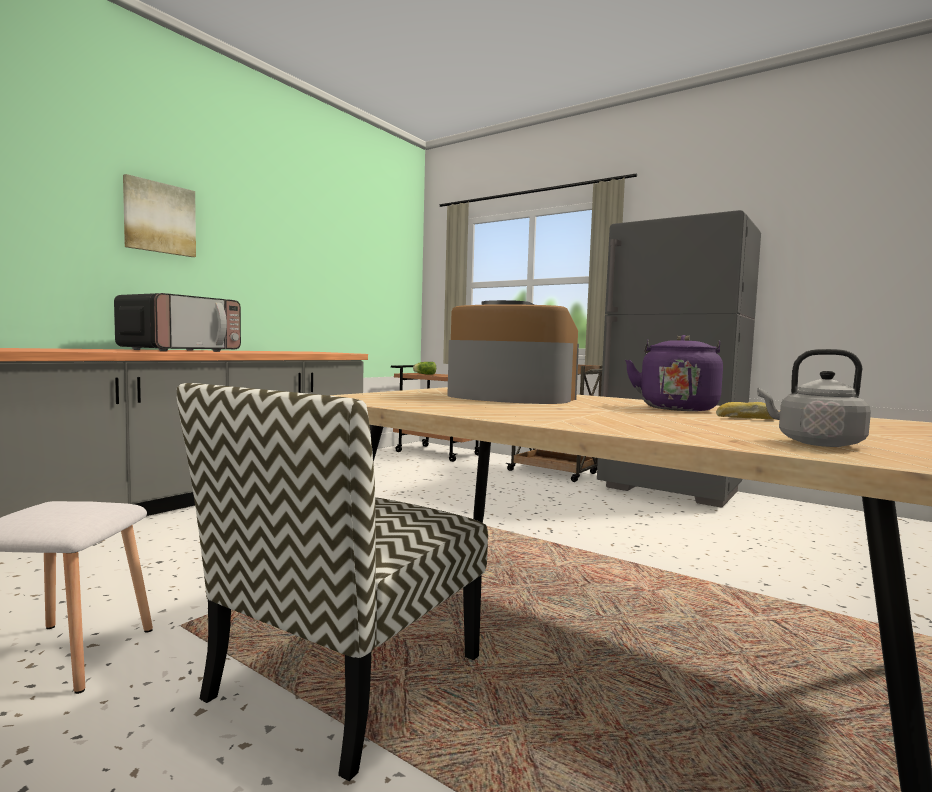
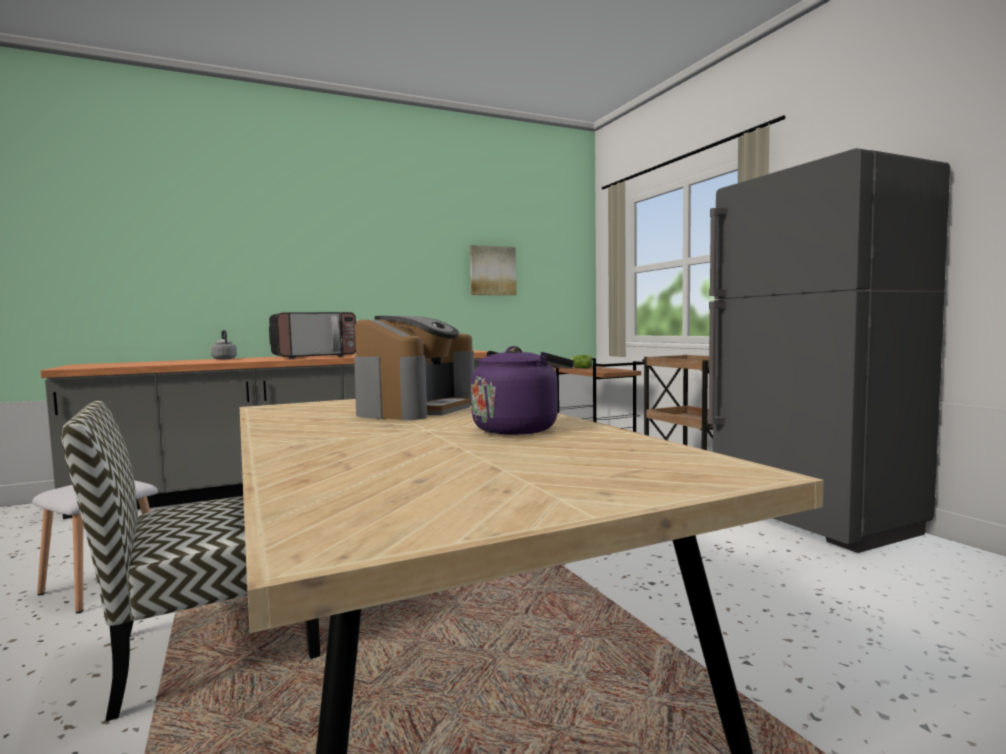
camera: 30 degrees right, 0 degrees up
picture [123,174,196,257] -> picture moved to [470,245,516,295]
coffee machine [447,300,579,404] -> coffee machine turned 60 degrees clockwise [354,316,474,420]
bread [716,402,774,419] -> none
grey kettle [757,349,871,447] -> grey kettle moved to [211,330,237,360]

